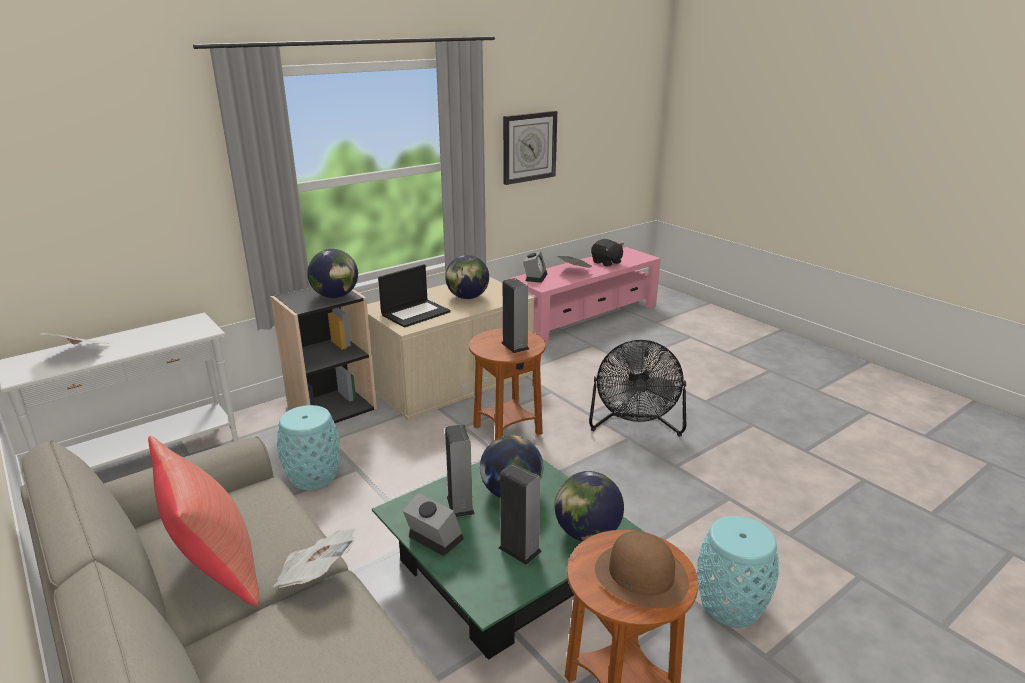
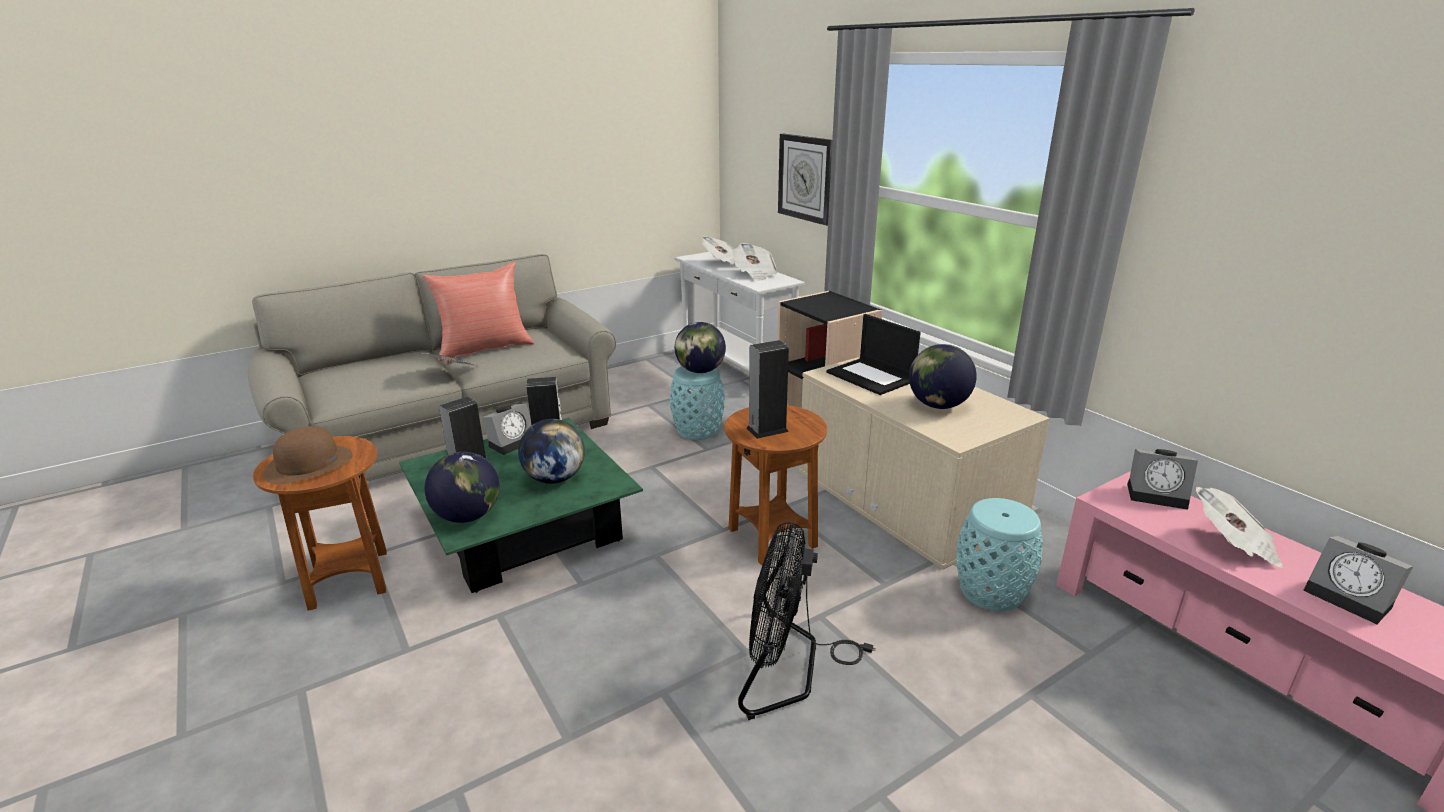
camera: 95 degrees right, 0 degrees up
globe [307,249,358,298] -> globe moved to [675,322,726,373]
wall clock [503,111,557,185] -> wall clock moved to [778,134,832,226]
black plush toy [591,239,624,267] -> alarm clock [1303,536,1413,624]
turquoise stool [697,516,779,627] -> turquoise stool moved to [956,498,1043,612]
none -> newspaper [732,243,777,281]

